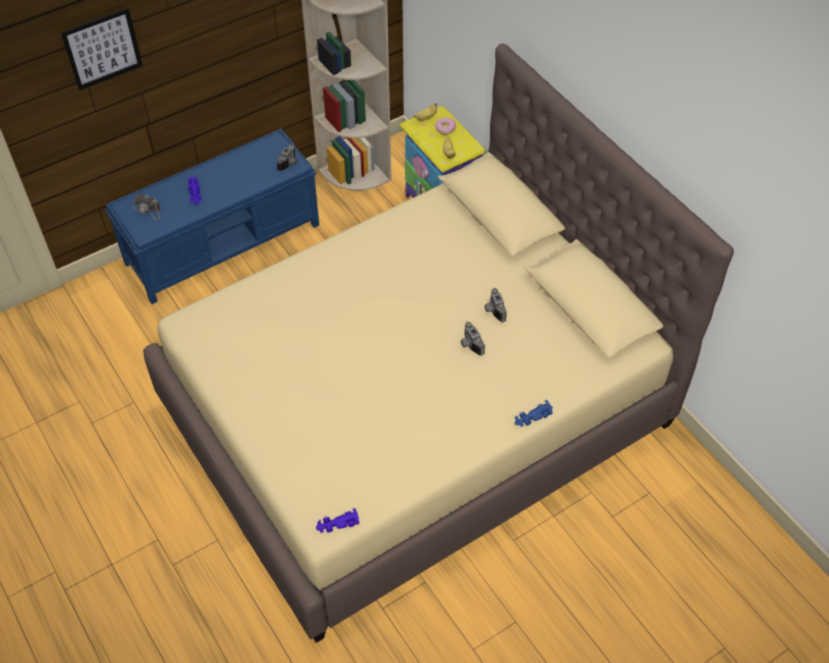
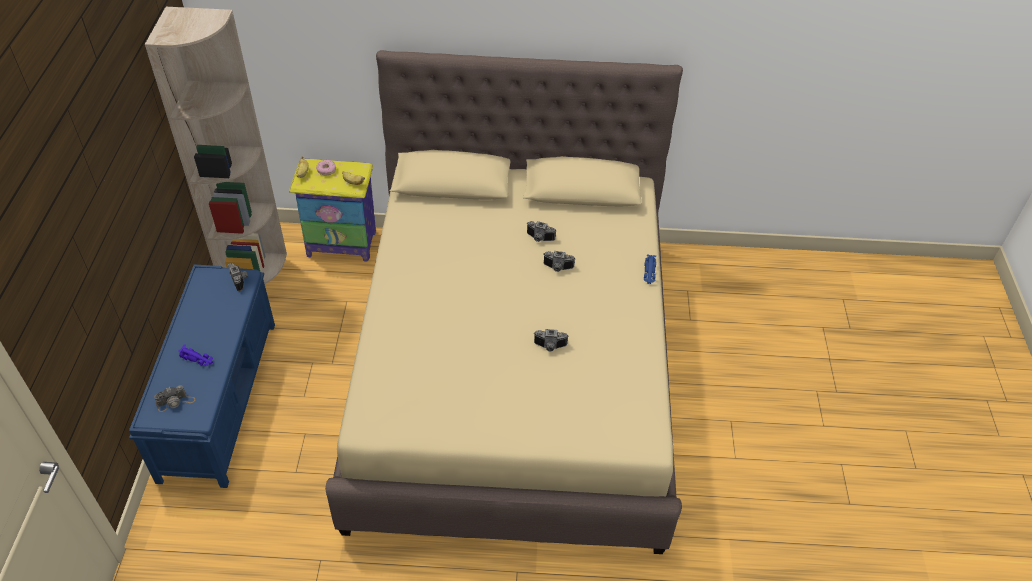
camera: 55 degrees left, 5 degrees down
picture [61,7,143,91] -> none
purple toy car [316,508,359,533] -> none
none -> camera [534,329,569,351]

